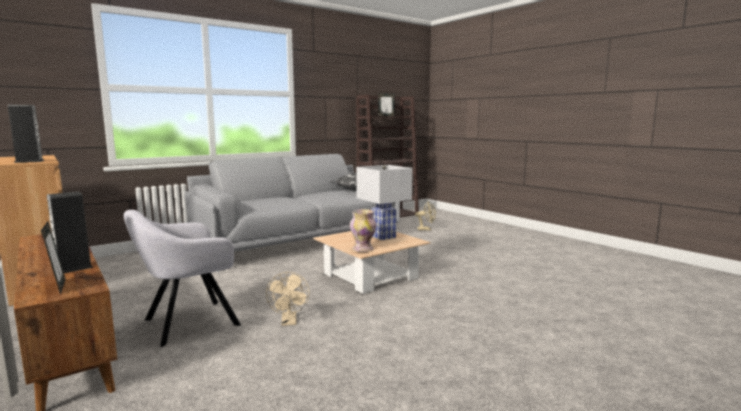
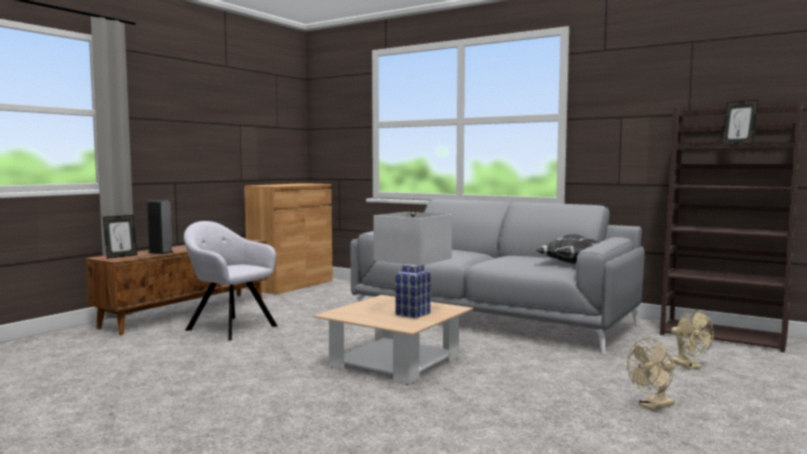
camera: 70 degrees right, 5 degrees down
speaker [8,105,45,163] -> none
beige fan [266,272,310,326] -> beige fan moved to [627,338,675,411]
vase [350,209,376,252] -> none

